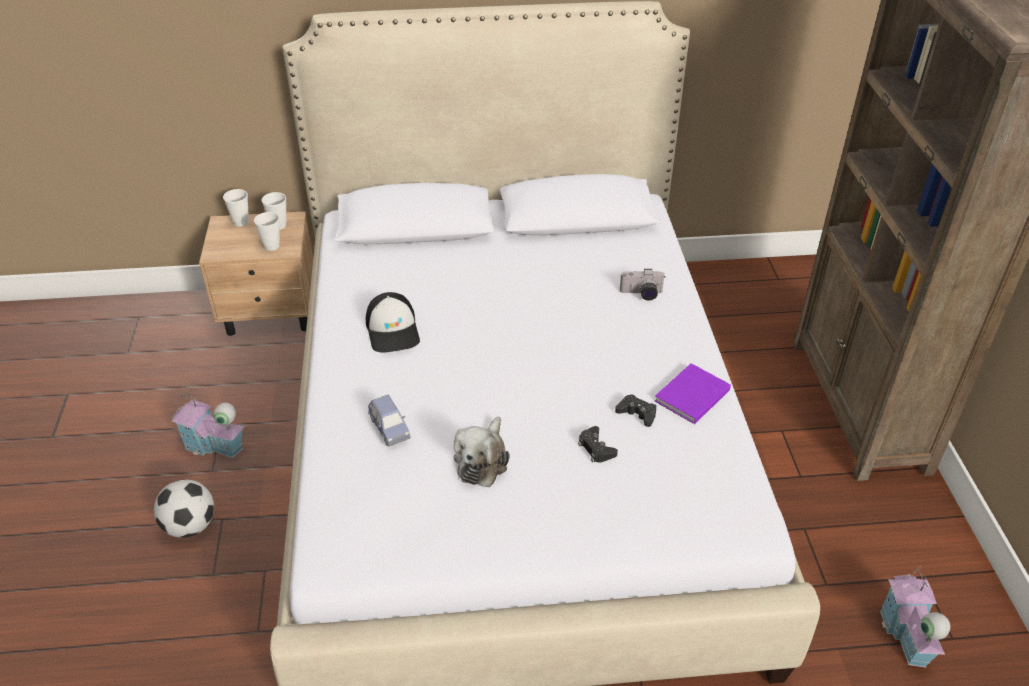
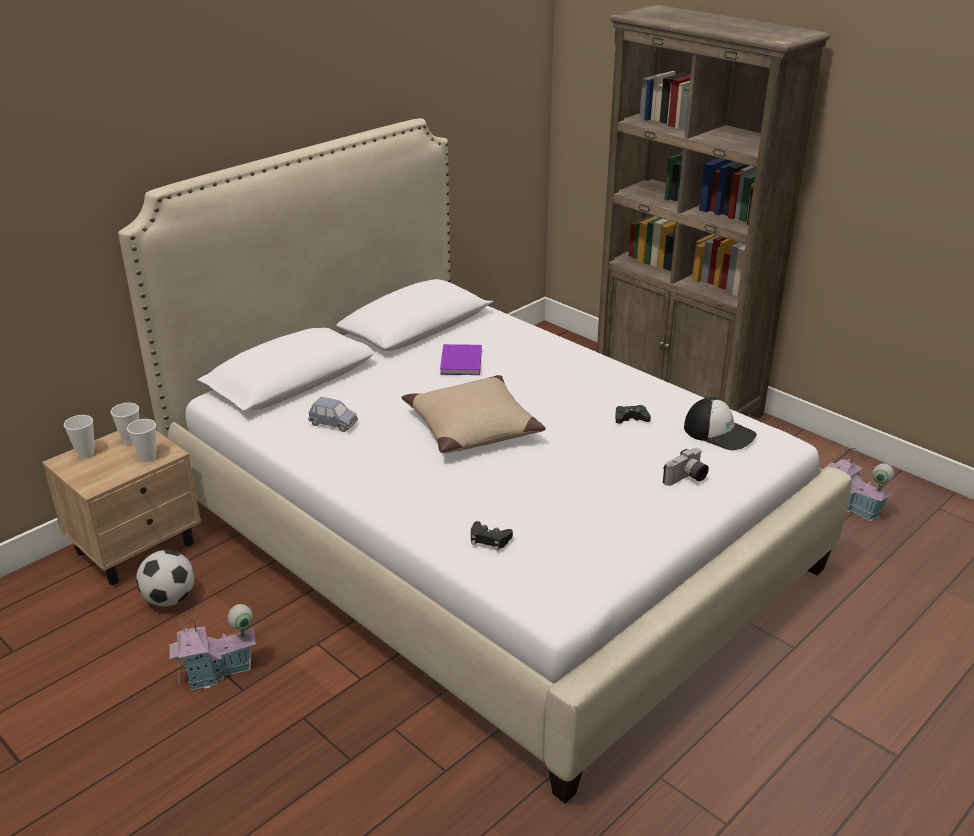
camera: 40 degrees left, 10 degrees down
football [154,480,214,538] -> football moved to [136,550,195,607]
cap [366,292,420,353] -> cap moved to [684,397,757,450]
blue toy car [368,395,411,446] -> blue toy car moved to [308,397,358,432]
plush toy [454,417,510,487] -> none
black game controller [578,426,618,463] -> black game controller moved to [471,521,513,551]
camera [620,269,665,301] -> camera moved to [663,448,709,486]
purple book [655,363,731,424] -> purple book moved to [440,344,482,375]
none -> beige pillow [402,375,546,453]

